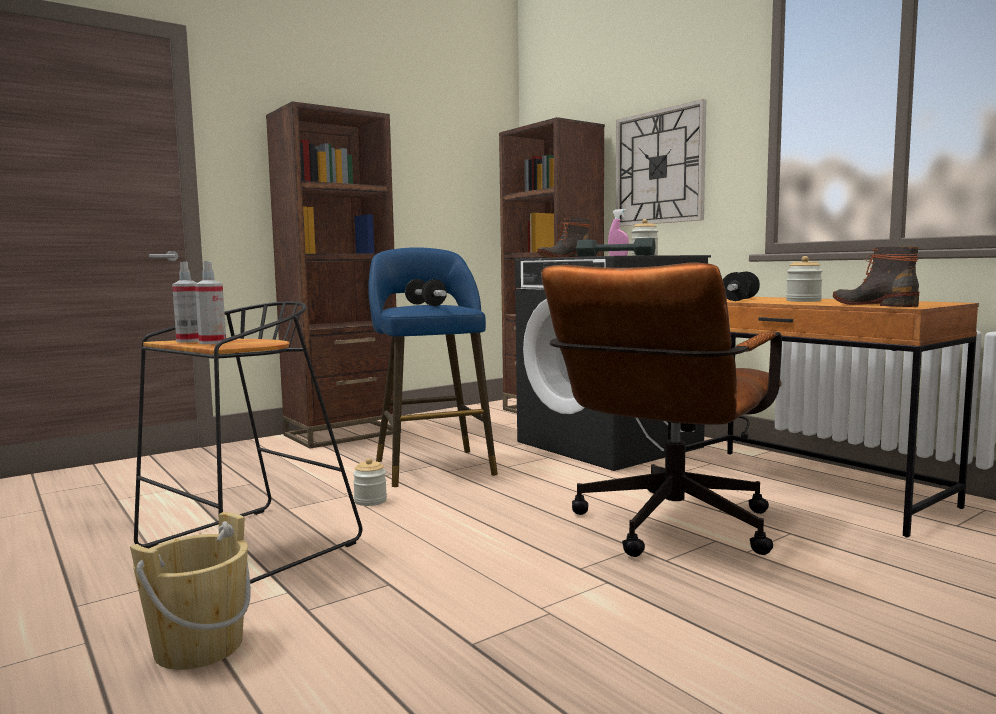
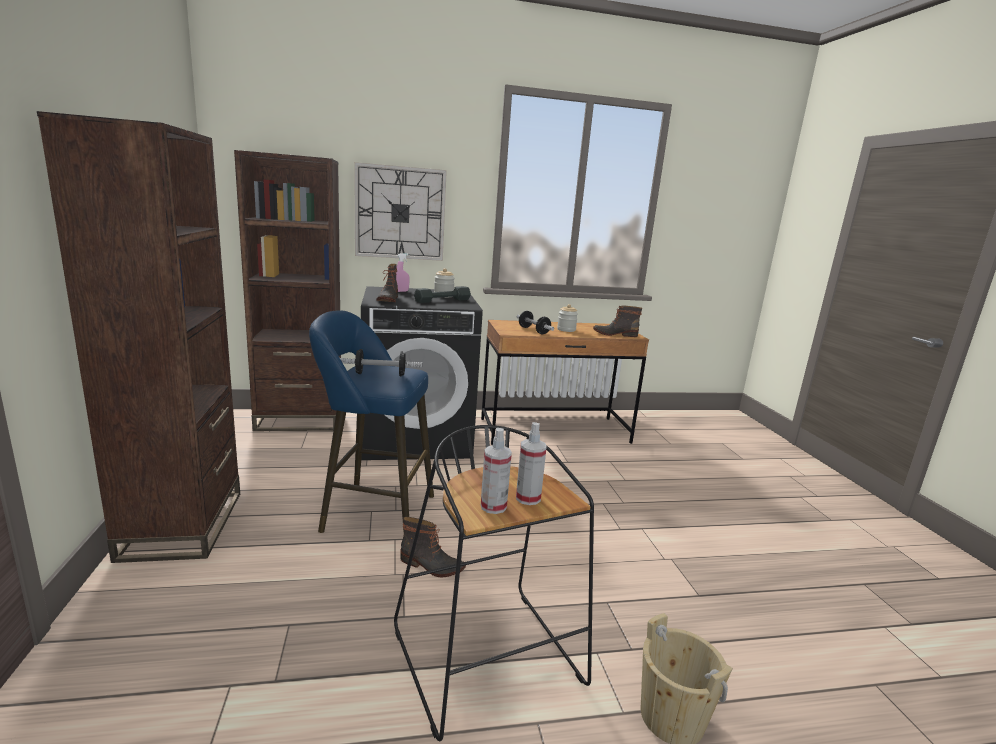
camera: 65 degrees left, 10 degrees up
jar [353,458,387,506] -> boot [400,517,466,577]
brown office chair [541,262,782,557] -> none

